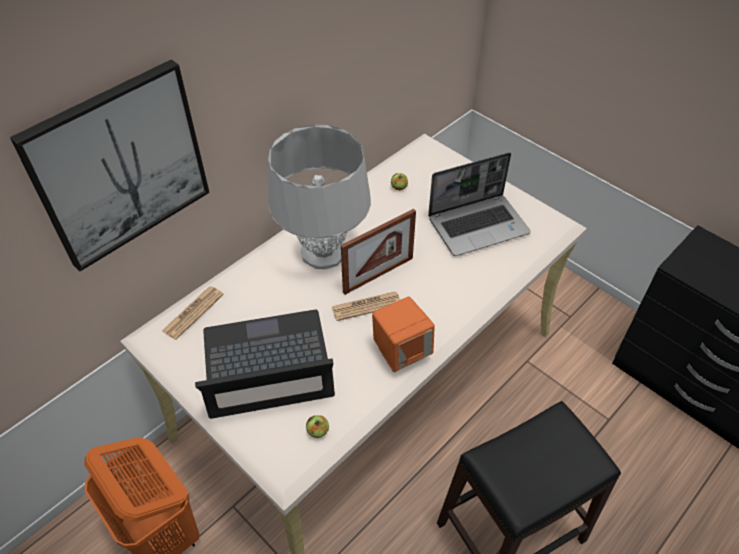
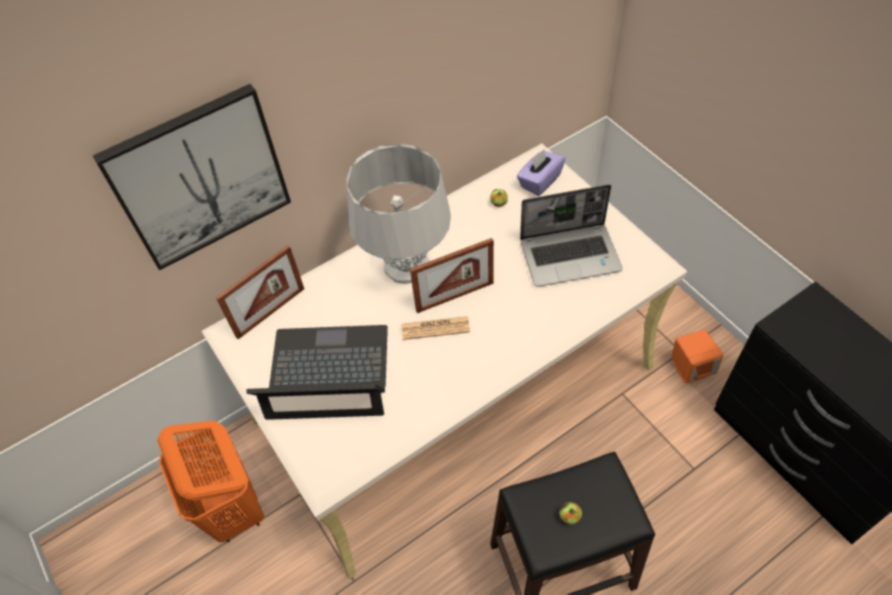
camera: 15 degrees right, 5 degrees up
newspaper [162,286,224,340] -> picture frame [216,245,304,339]
apple [306,415,329,438] -> apple moved to [559,502,582,524]
orange speaker [372,297,435,372] -> orange speaker moved to [671,329,723,383]
none -> purple tissue box [517,149,565,196]

